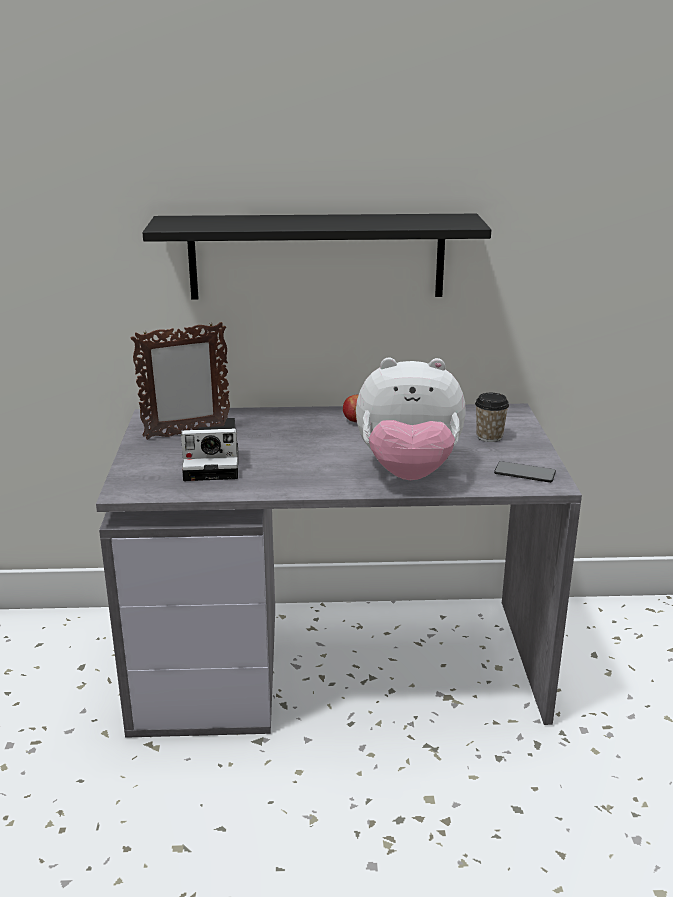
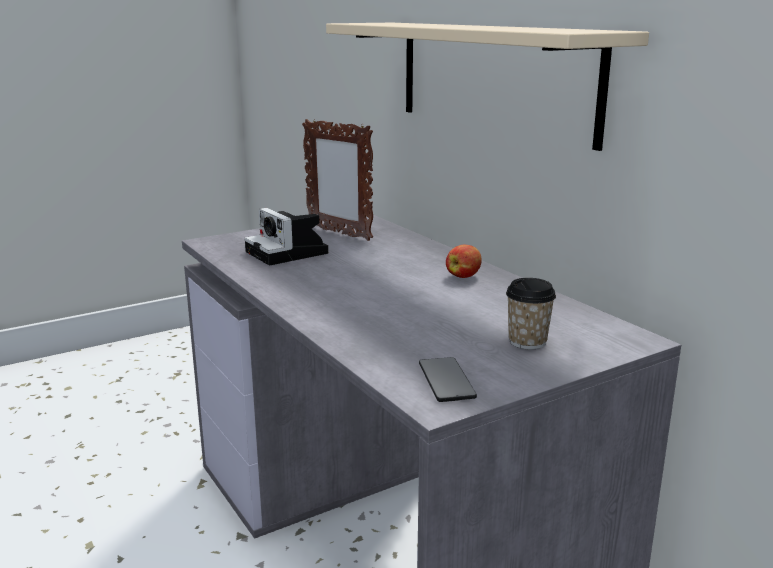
camera: 60 degrees right, 5 degrees down
black shelf [142,214,491,300] -> beige shelf [326,23,649,151]
plush toy [356,357,466,480] -> none

